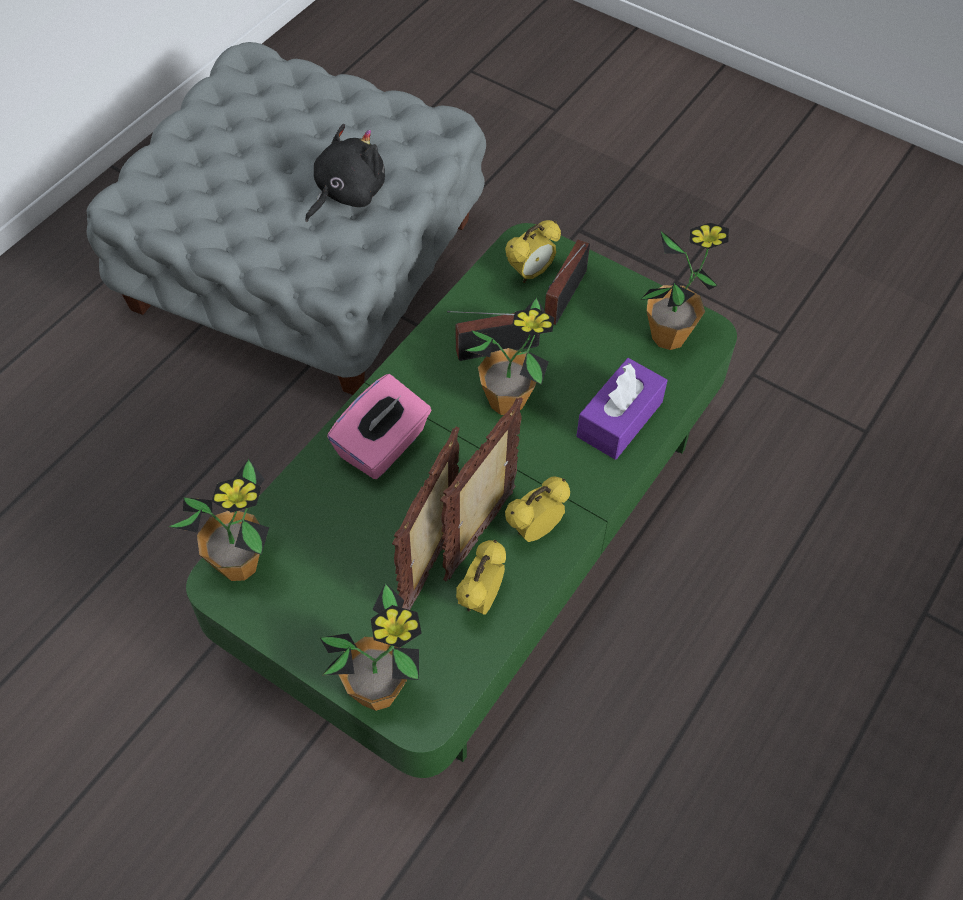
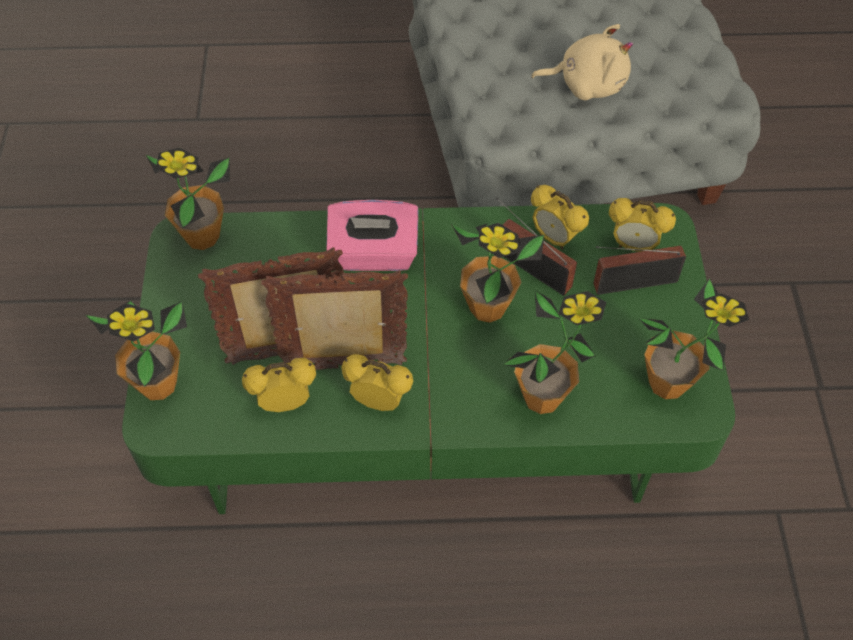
camera: 55 degrees right, 0 degrees up
black plush toy [305,124,385,222] -> beige plush toy [531,24,633,100]
purple tissue box [577,358,668,460] -> potted plant [502,291,606,414]
none -> alarm clock [531,185,589,250]

